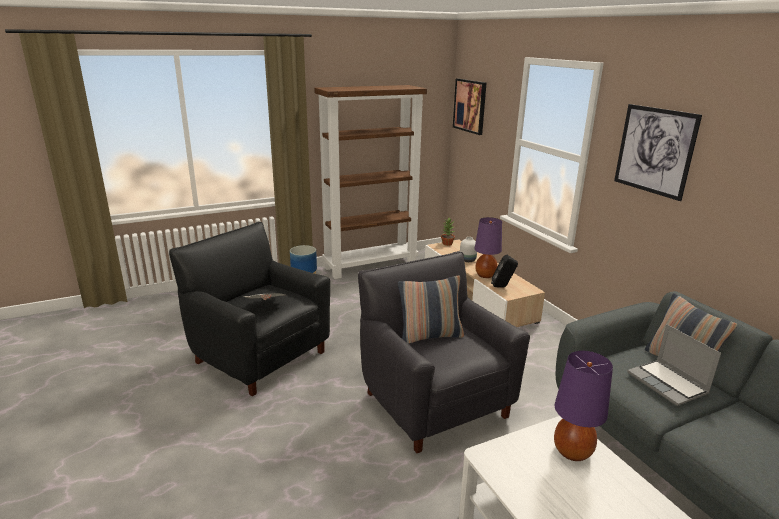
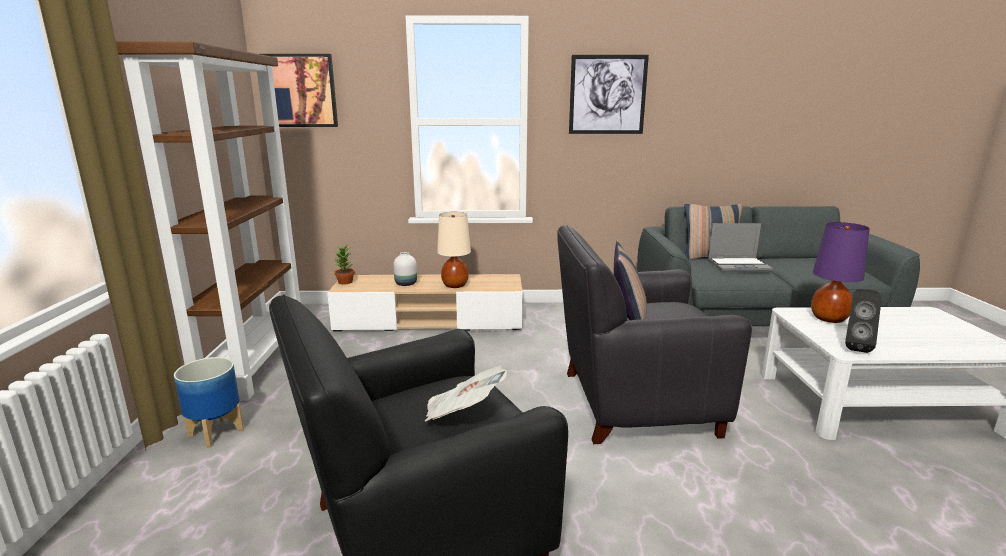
camera: 65 degrees left, 5 degrees down
purple table lamp [475,217,502,278] -> beige table lamp [437,212,471,288]
black speaker [491,255,518,287] -> black speaker moved to [845,289,881,353]

